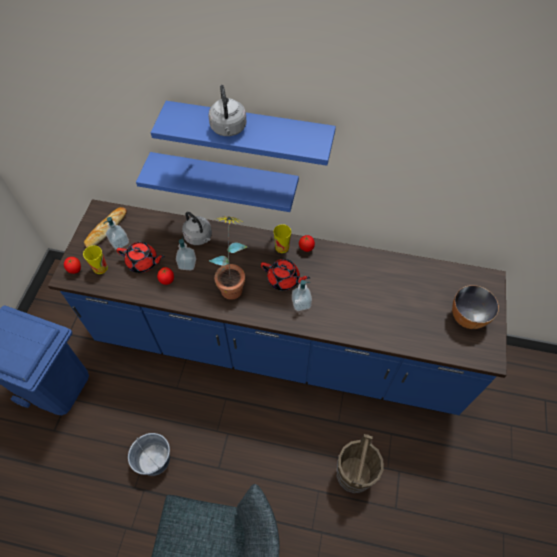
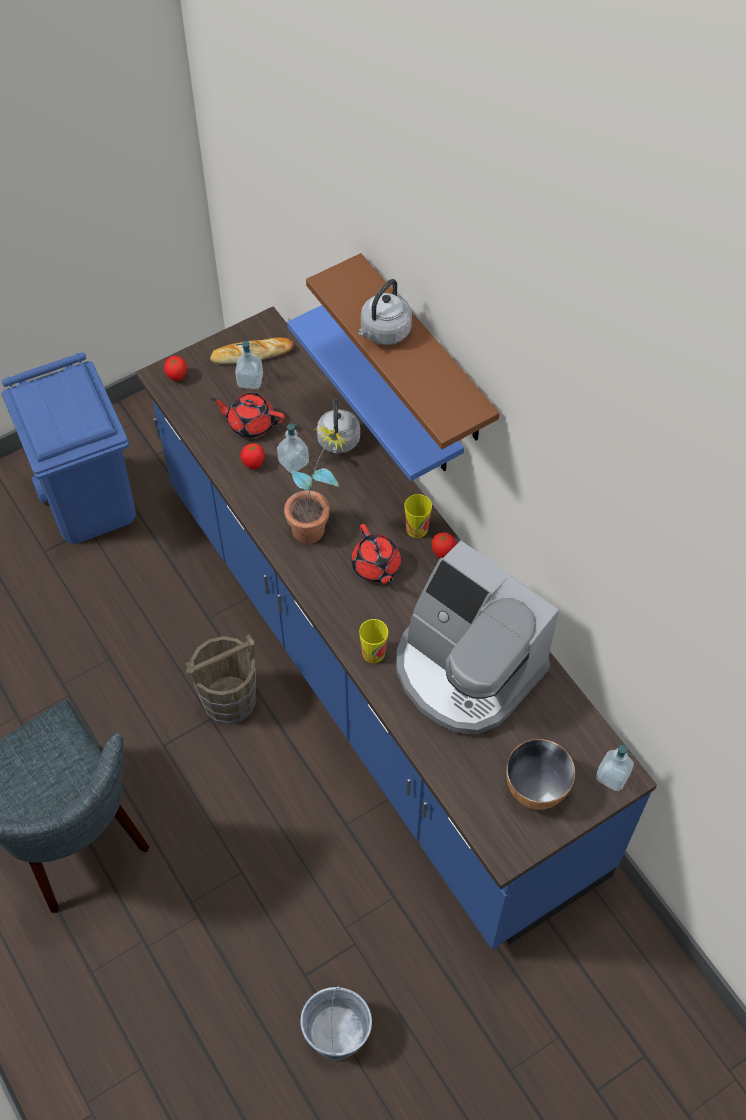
camera: 45 degrees right, 0 degrees up
cup [83,245,108,274] -> cup moved to [359,619,388,663]
red teapot [116,242,165,273] -> red teapot turned 135 degrees clockwise [211,393,285,438]
grey bucket [128,433,170,476] -> grey bucket moved to [300,986,372,1060]
blue shelf [151,101,336,166] -> brown shelf [306,253,499,449]
soap dispenser [292,280,312,311] -> soap dispenser moved to [596,745,634,791]
brown bucket [337,434,384,493] -> brown bucket moved to [186,634,256,725]
none -> coffee machine [396,541,559,735]

